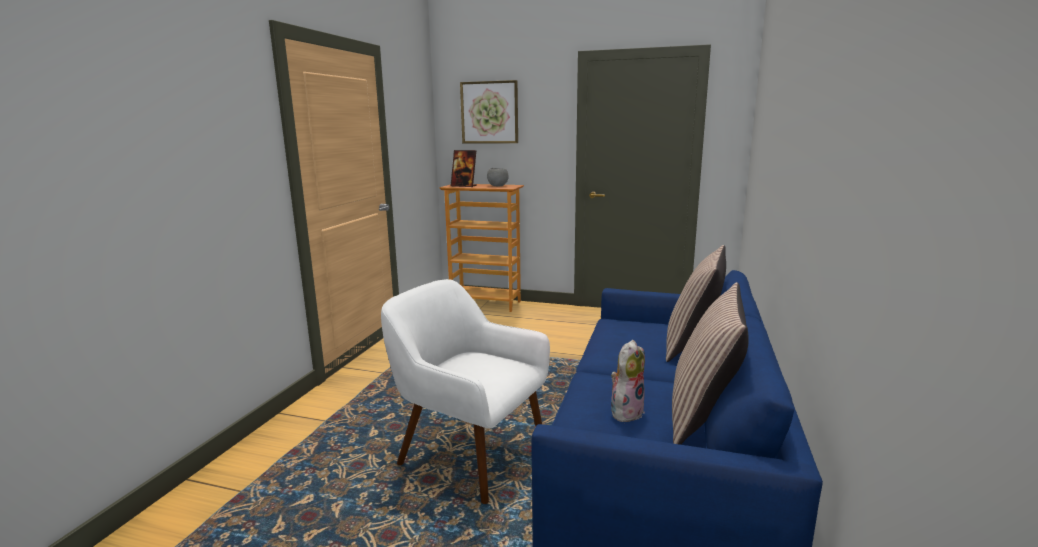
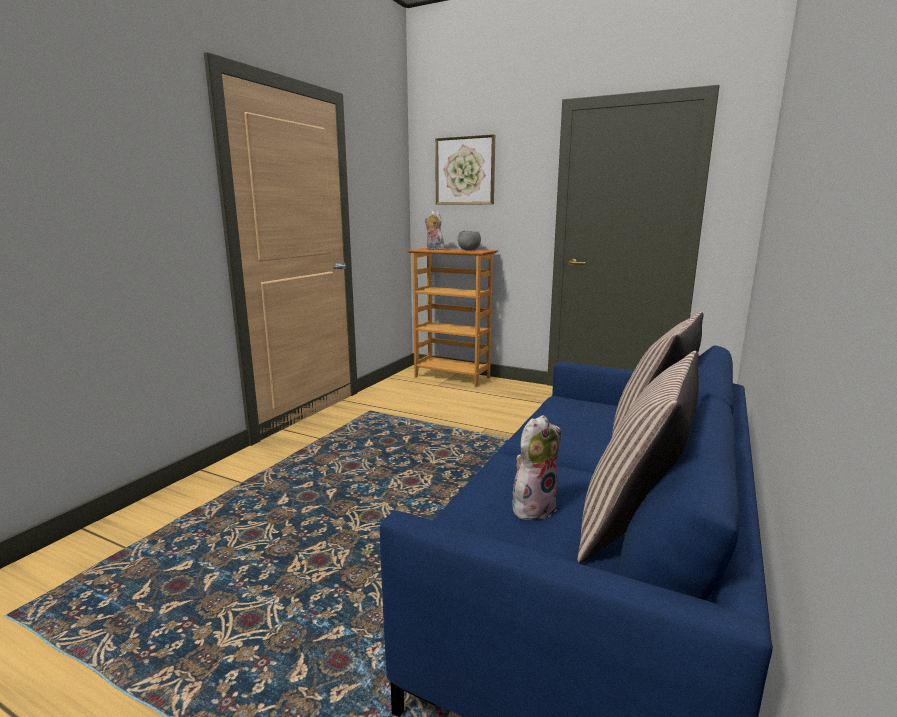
camera: 10 degrees right, 0 degrees up
white armchair [381,279,550,504] -> none
picture frame [451,150,477,187] -> plush toy [425,211,444,250]

